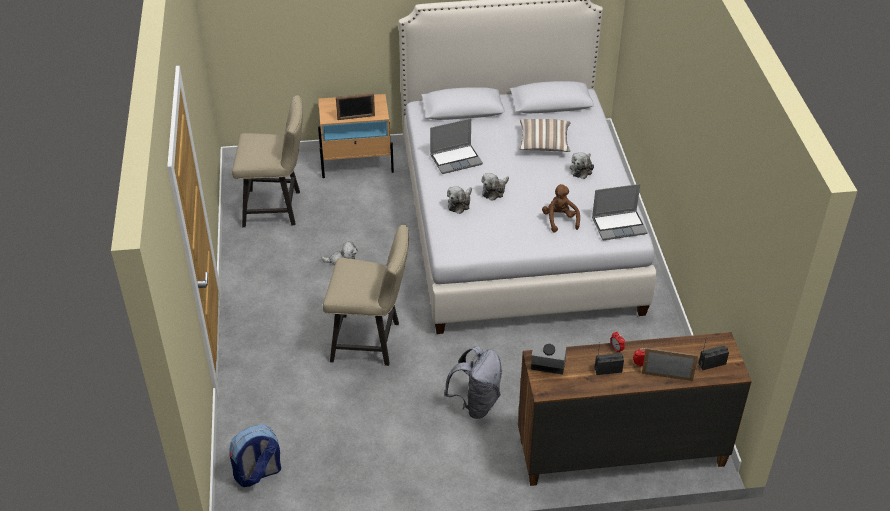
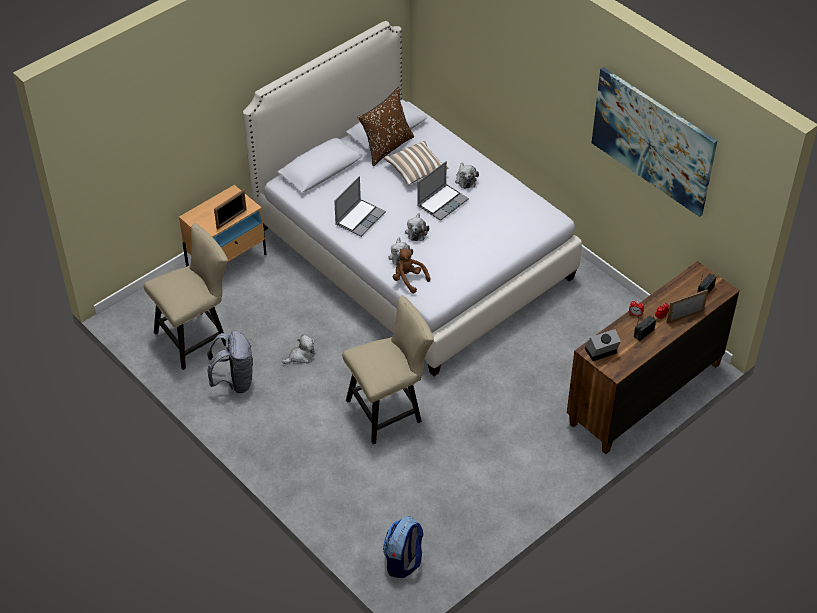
camera: 35 degrees left, 5 degrees up
grey backpack [444,346,502,419] -> grey backpack moved to [207,331,253,393]
brown plush toy [542,184,580,233] -> brown plush toy moved to [393,249,431,293]
laptop [592,184,648,240] -> laptop moved to [417,161,469,221]
none -> brown pillow [357,87,414,167]
none -> picture [592,67,717,217]

